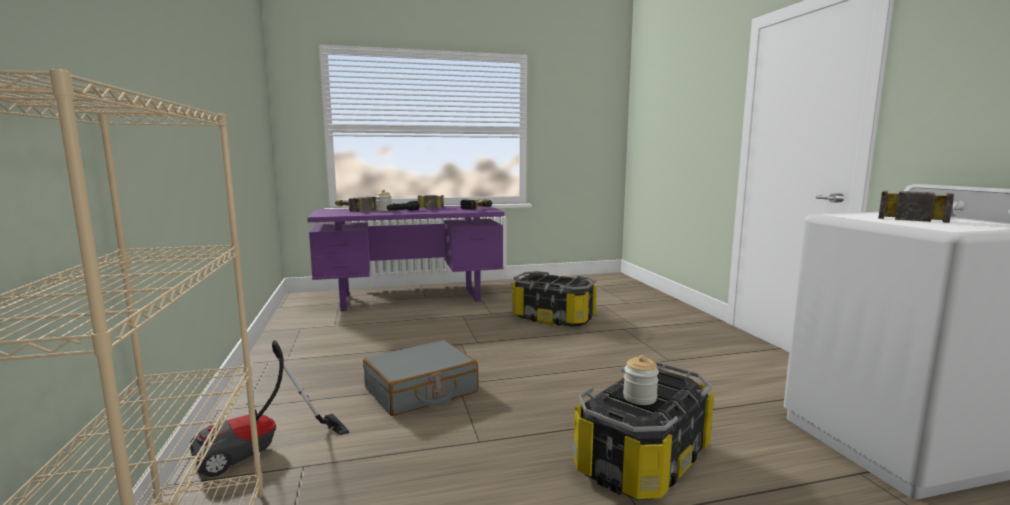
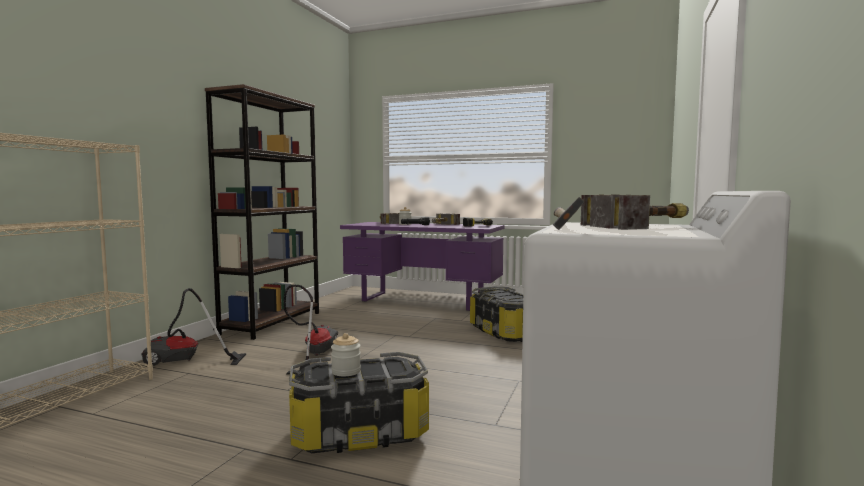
camera: 35 degrees right, 5 degrees down
grey suitcase [363,340,479,416] -> vacuum cleaner [284,285,338,374]
none -> brown bookcase [205,84,319,340]
none -> hammer [553,197,585,230]

